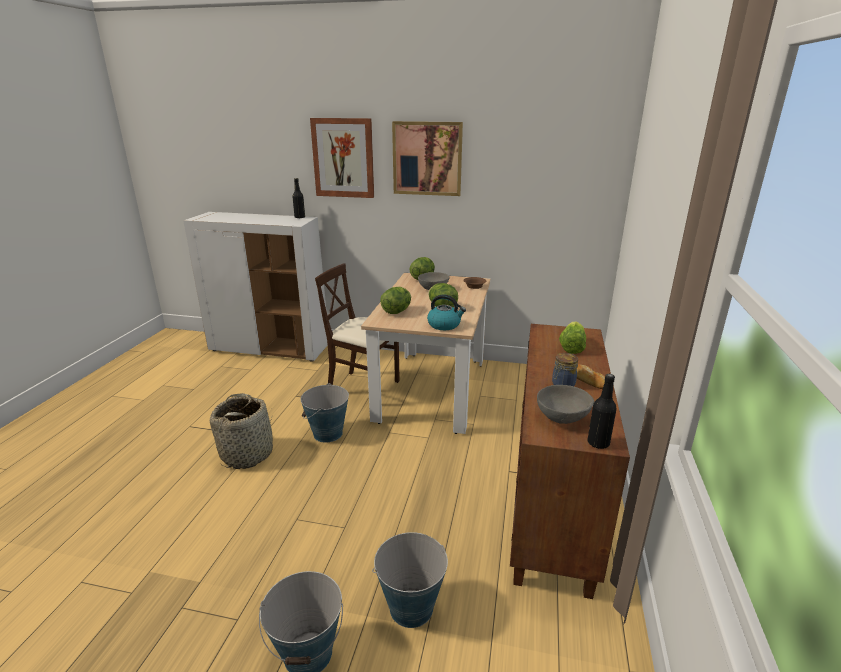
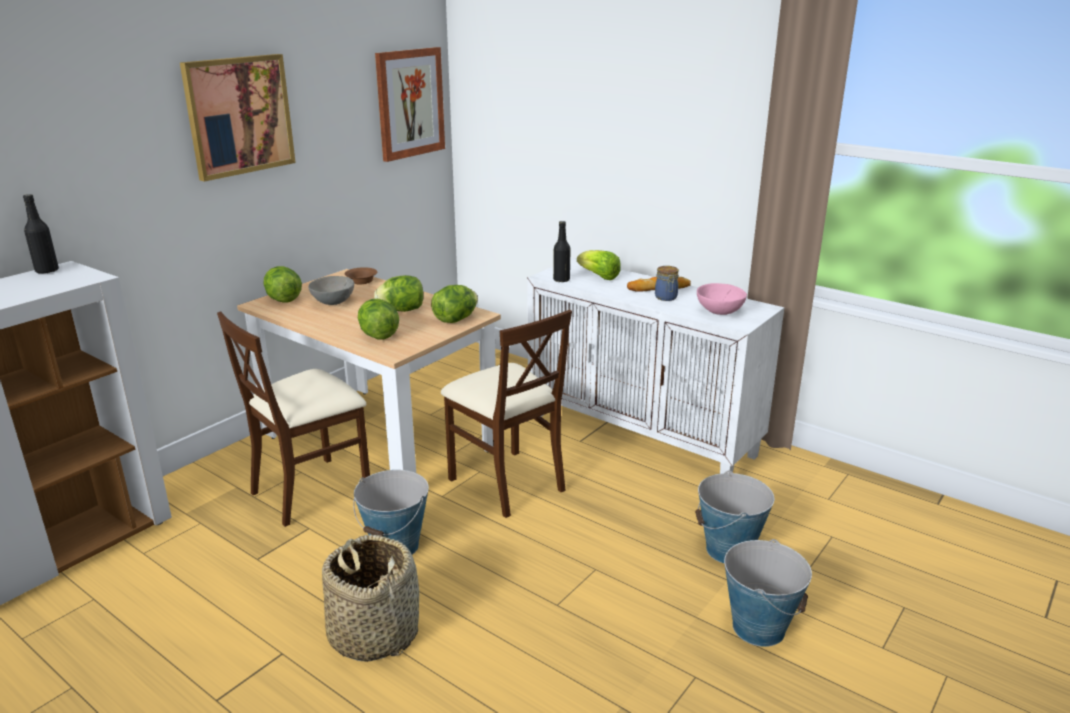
camera: 65 degrees left, 0 degrees up
picture [310,118,374,198] -> picture moved to [375,47,445,162]
kettle [427,294,466,330] -> lettuce [431,285,478,323]
brown cabinet [510,324,630,599] -> white cabinet [527,258,784,474]
grey bowl [537,385,594,424] -> pink bowl [697,283,747,315]
black bottle [588,374,616,449] -> black bottle moved to [553,221,571,282]
none -> beige chair [441,309,572,518]

